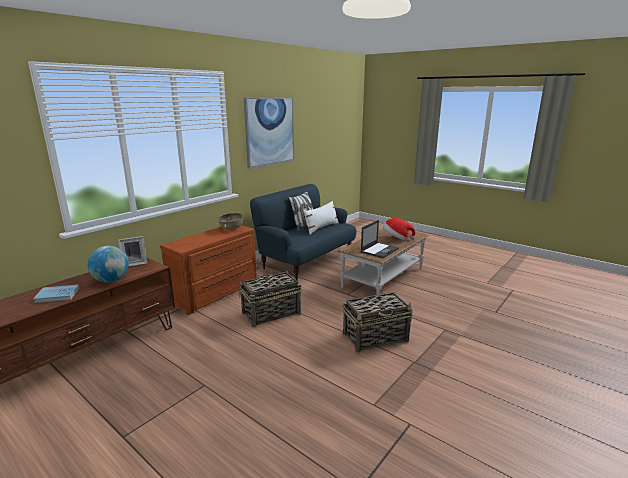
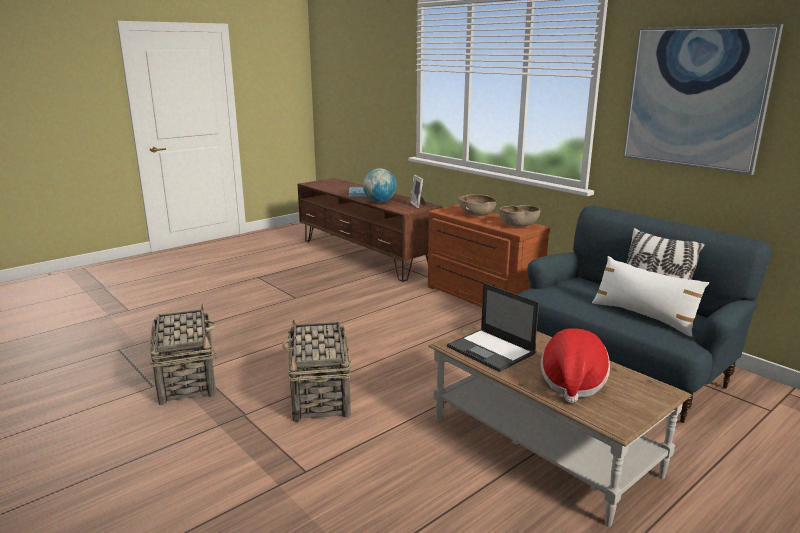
camera: 100 degrees right, 0 degrees up
basket [239,269,302,327] -> basket moved to [150,303,216,405]
none -> brown bowl [458,194,497,216]

